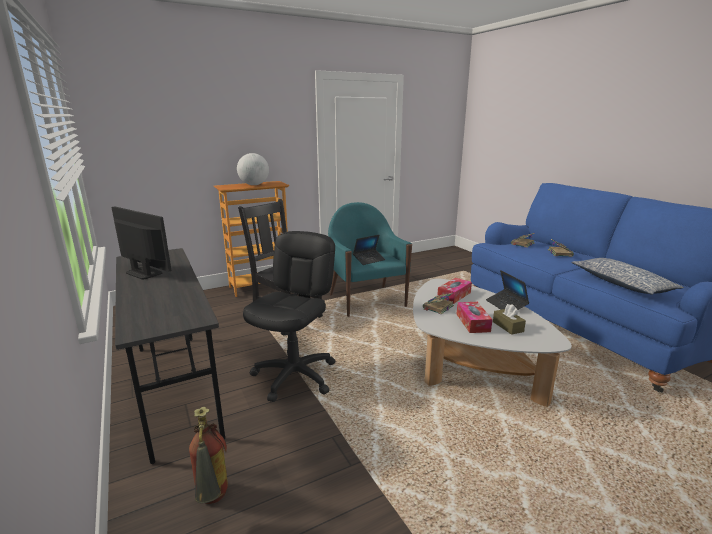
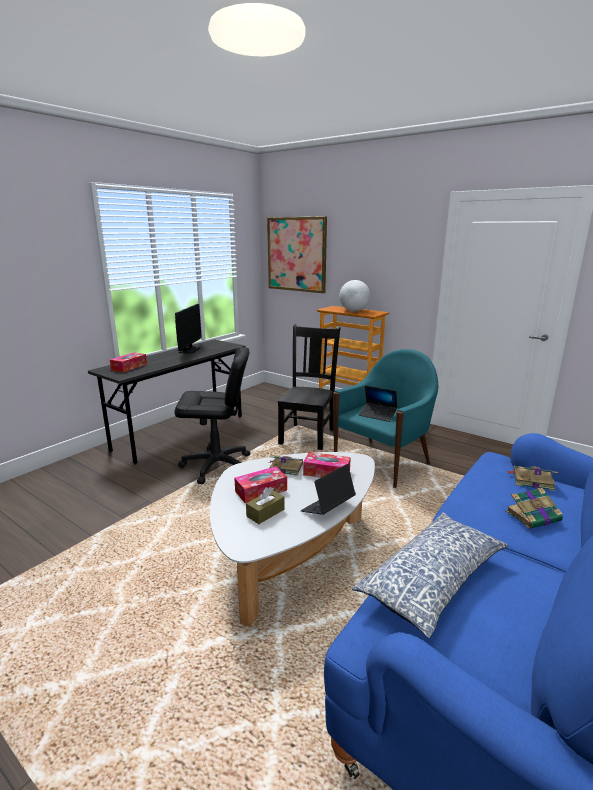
camera: 65 degrees right, 0 degrees up
fire extinguisher [189,407,228,504] -> none
none -> tissue box [110,352,147,372]
none -> picture [267,216,327,293]

